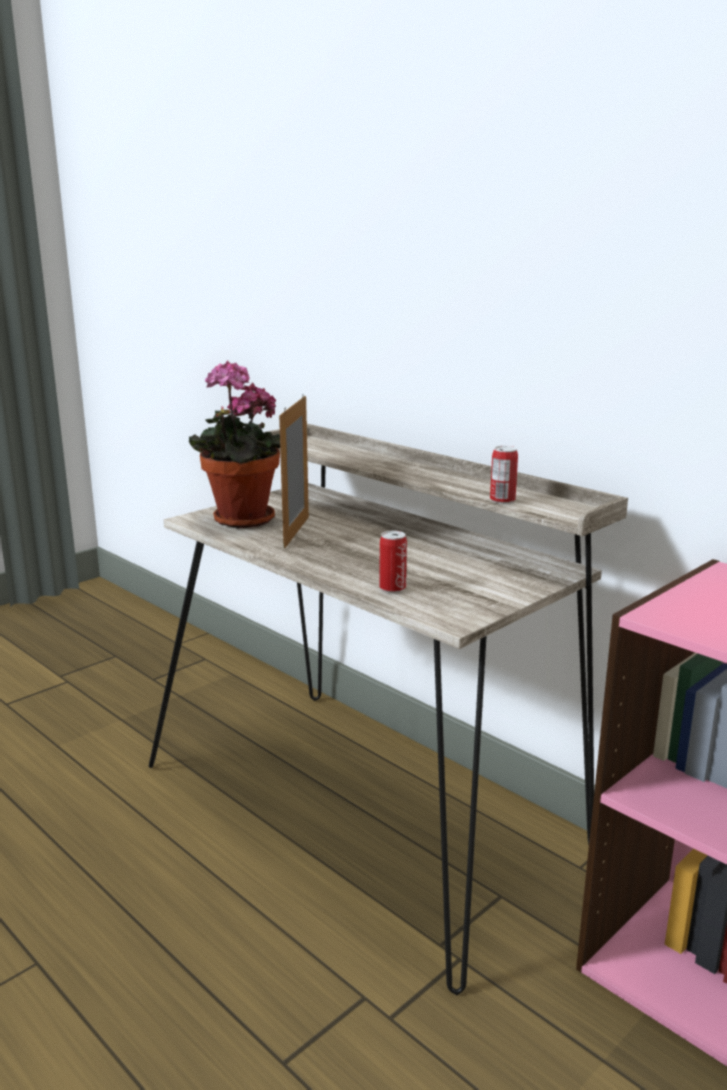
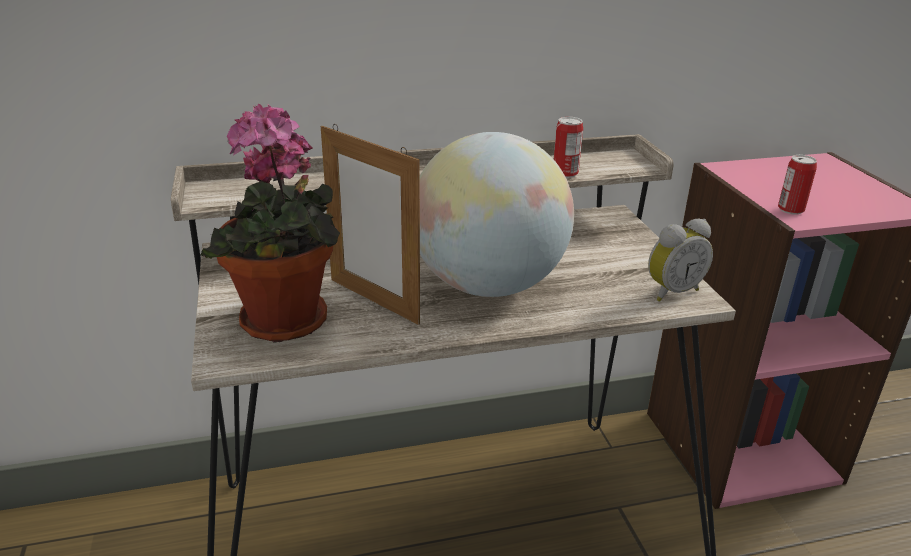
camera: 60 degrees left, 10 degrees up
can [379,531,407,593] -> can moved to [778,155,817,215]
none -> globe [420,132,574,297]
none -> alarm clock [648,219,713,302]

